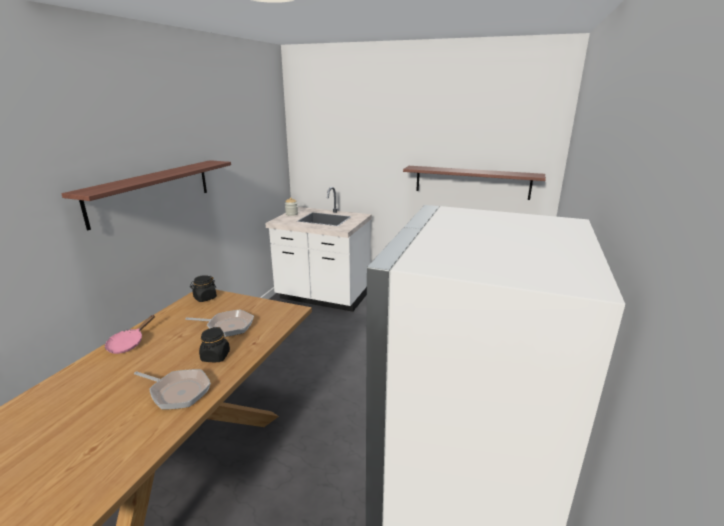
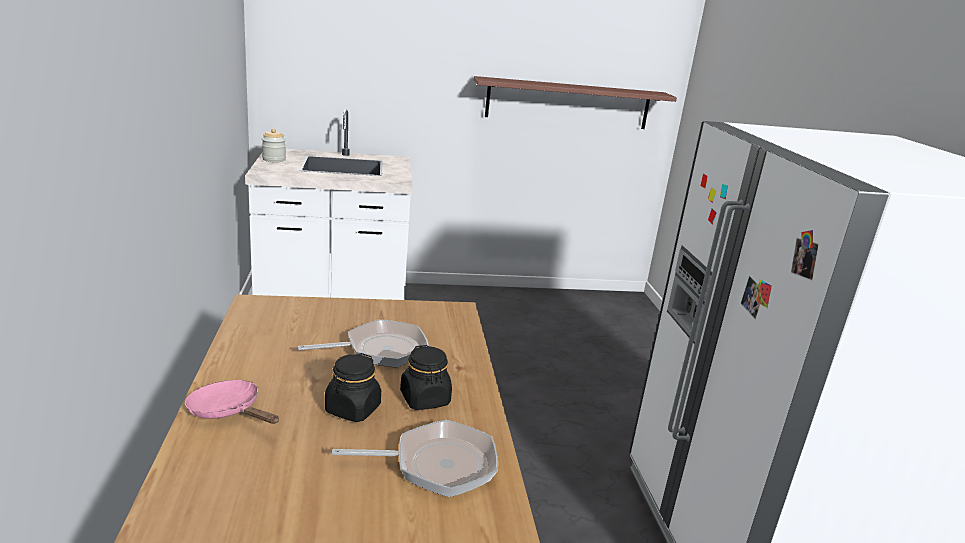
camera: 30 degrees left, 0 degrees up
shelf [61,160,231,230] -> none
pink frying pan [105,315,155,354] -> pink frying pan turned 135 degrees clockwise [185,380,279,424]
black jar [190,275,217,302] -> black jar moved to [325,353,381,422]

